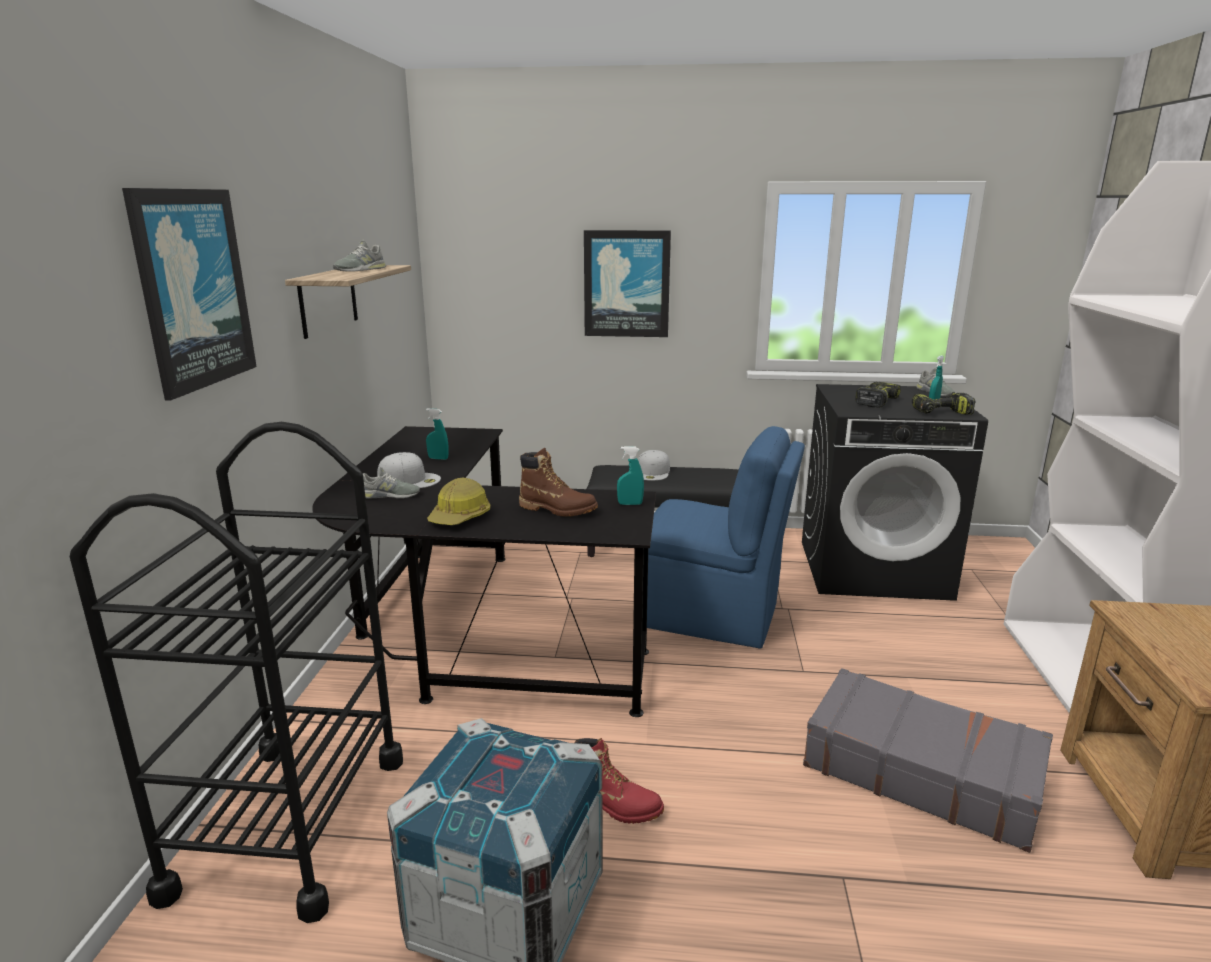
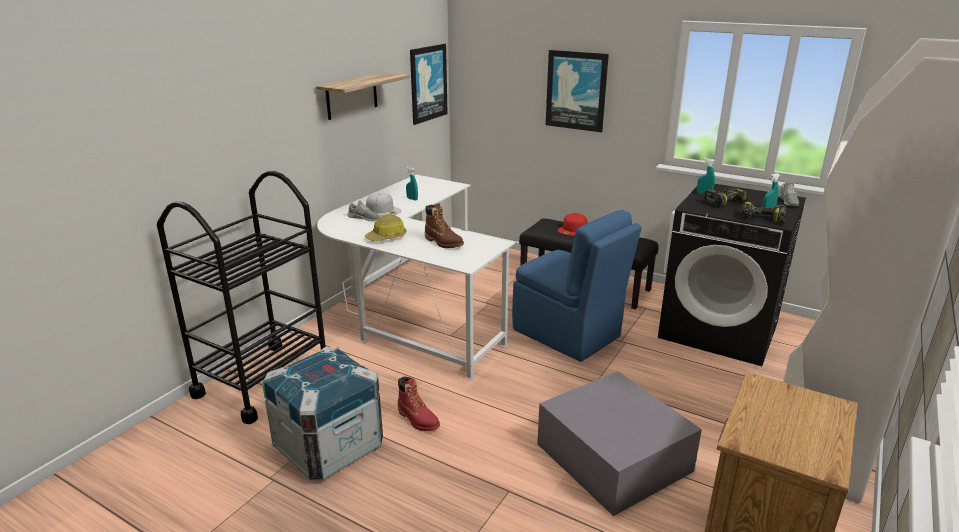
camera: 25 degrees right, 5 degrees up
picture [122,188,257,401] -> picture moved to [410,44,448,125]
black desk [312,426,656,717] -> white desk [317,175,515,380]
grey shoe [333,239,386,272] -> none
turquoise spray bottle [617,446,644,505] -> turquoise spray bottle moved to [697,158,715,194]
white cap [638,450,670,481] -> red cap [558,213,587,236]
grey suitcase [803,668,1053,853] -> grey storage box [537,371,702,516]

